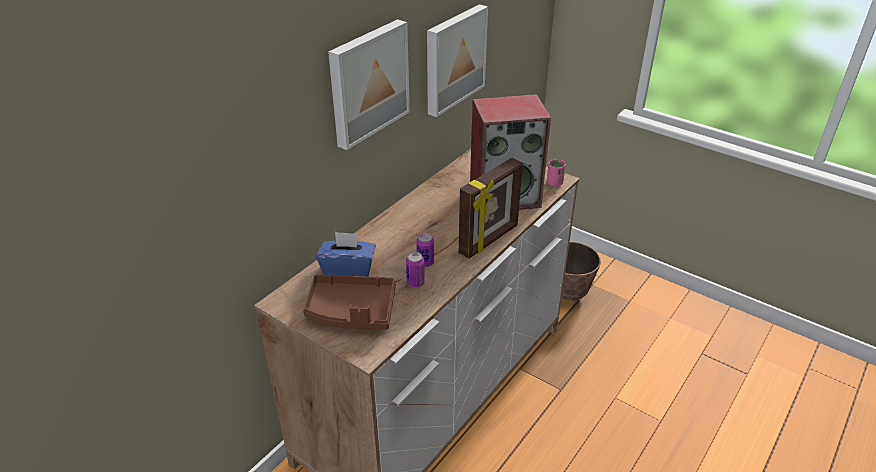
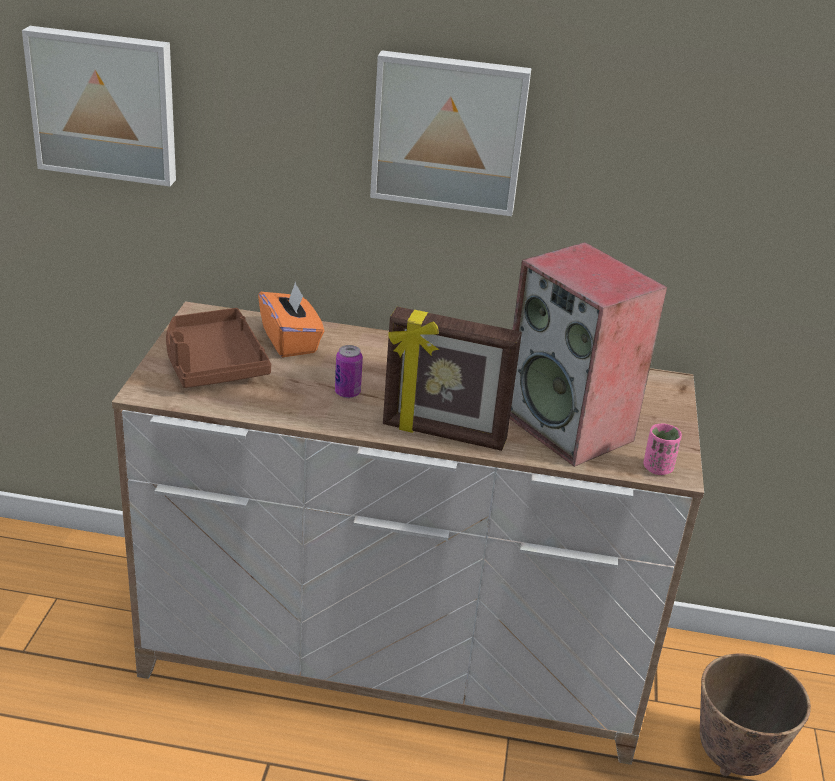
camera: 60 degrees right, 5 degrees down
blue tissue box [316,232,376,277] -> orange tissue box [258,282,324,357]
can [406,252,425,287] -> none
picture [427,4,488,117] -> picture moved to [22,26,176,186]

